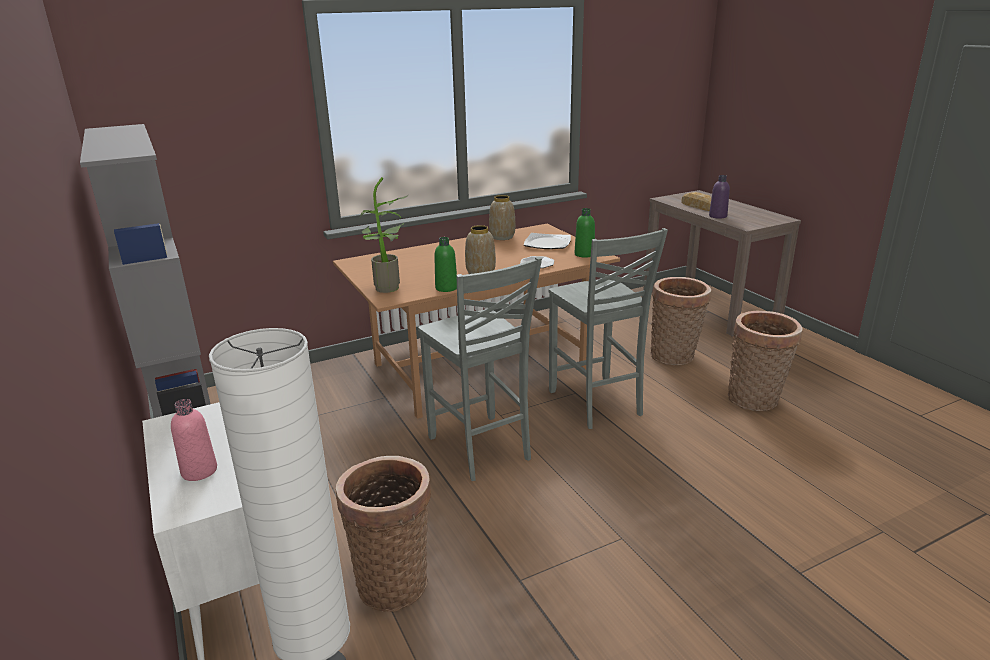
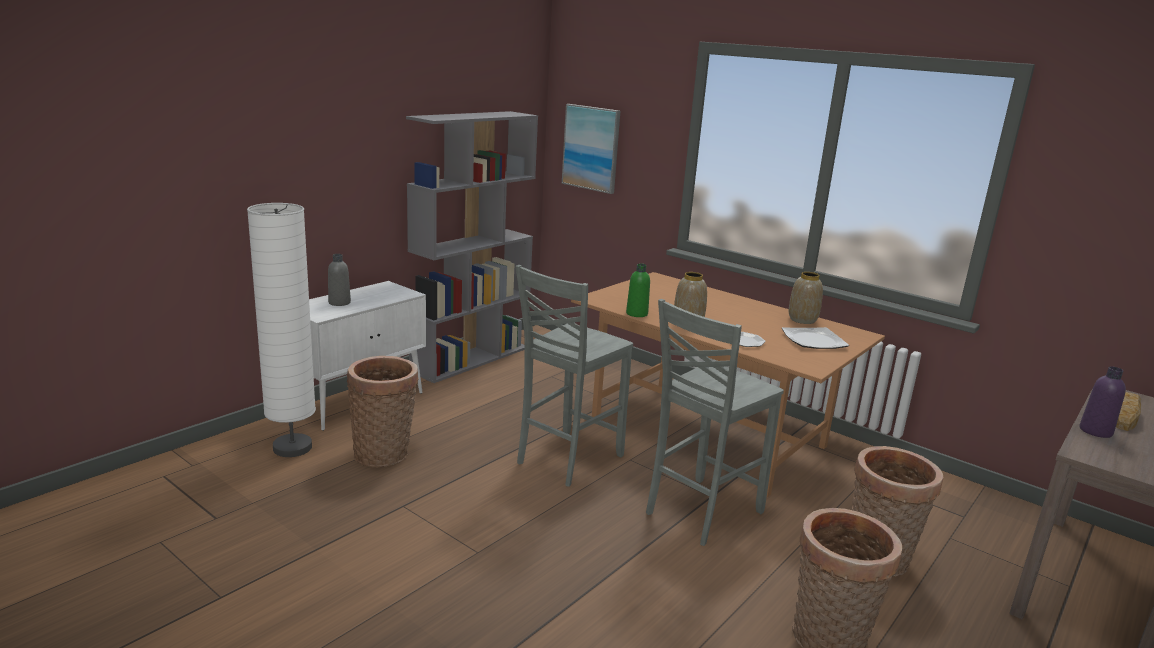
camera: 65 degrees right, 5 degrees down
pink bottle [171,399,217,481] -> grey bottle [328,254,351,306]
potted plant [359,177,408,293] -> none
green bottle [575,208,595,258] -> none
none -> picture [562,104,620,194]

